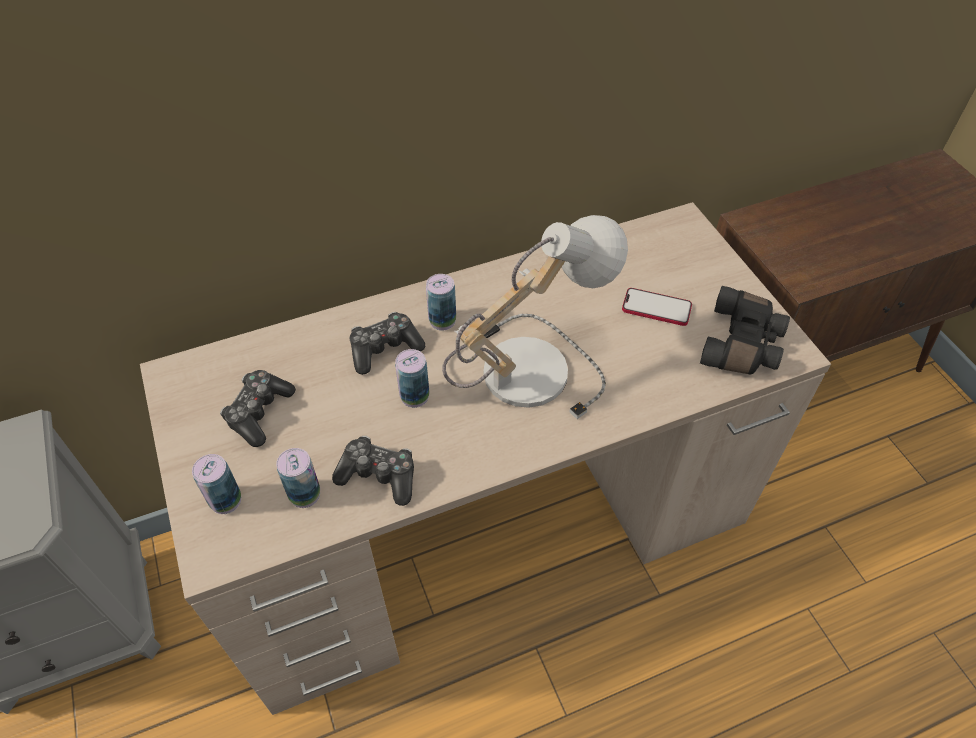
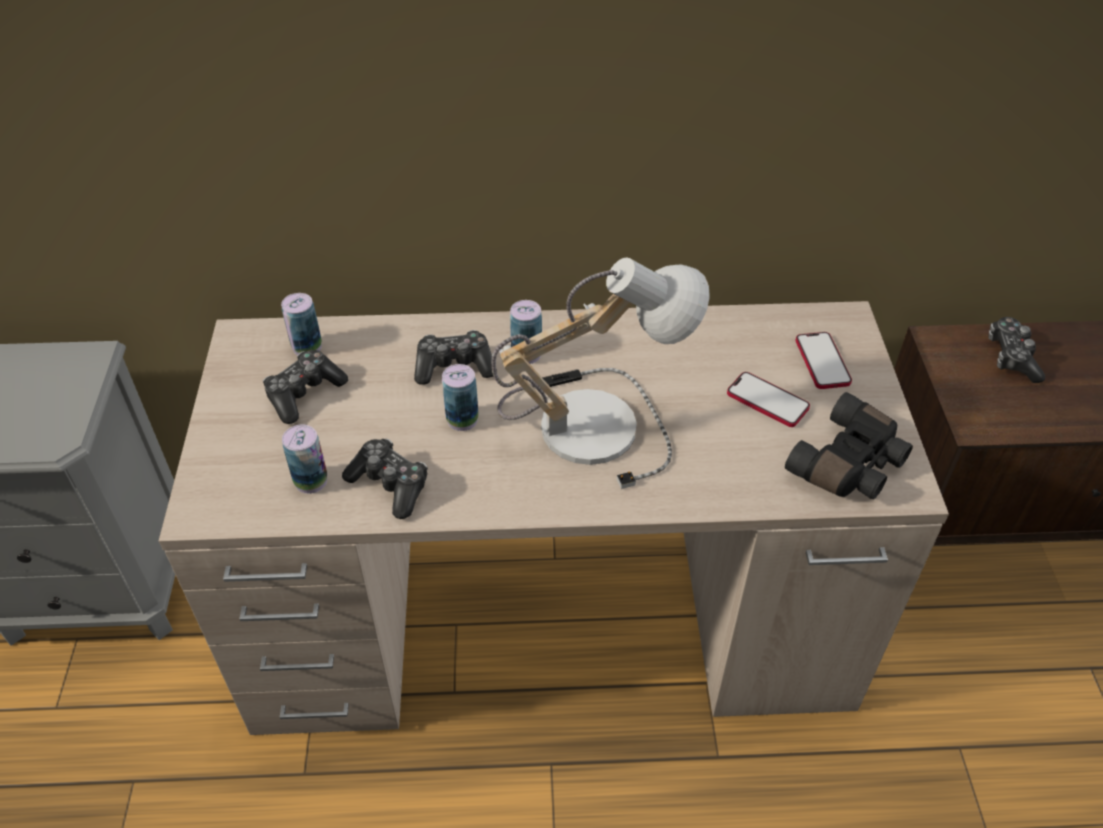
camera: 20 degrees right, 5 degrees down
can [192,454,241,514] -> can moved to [281,293,322,355]
none -> phone [795,332,852,389]
none -> game controller [988,317,1045,383]

